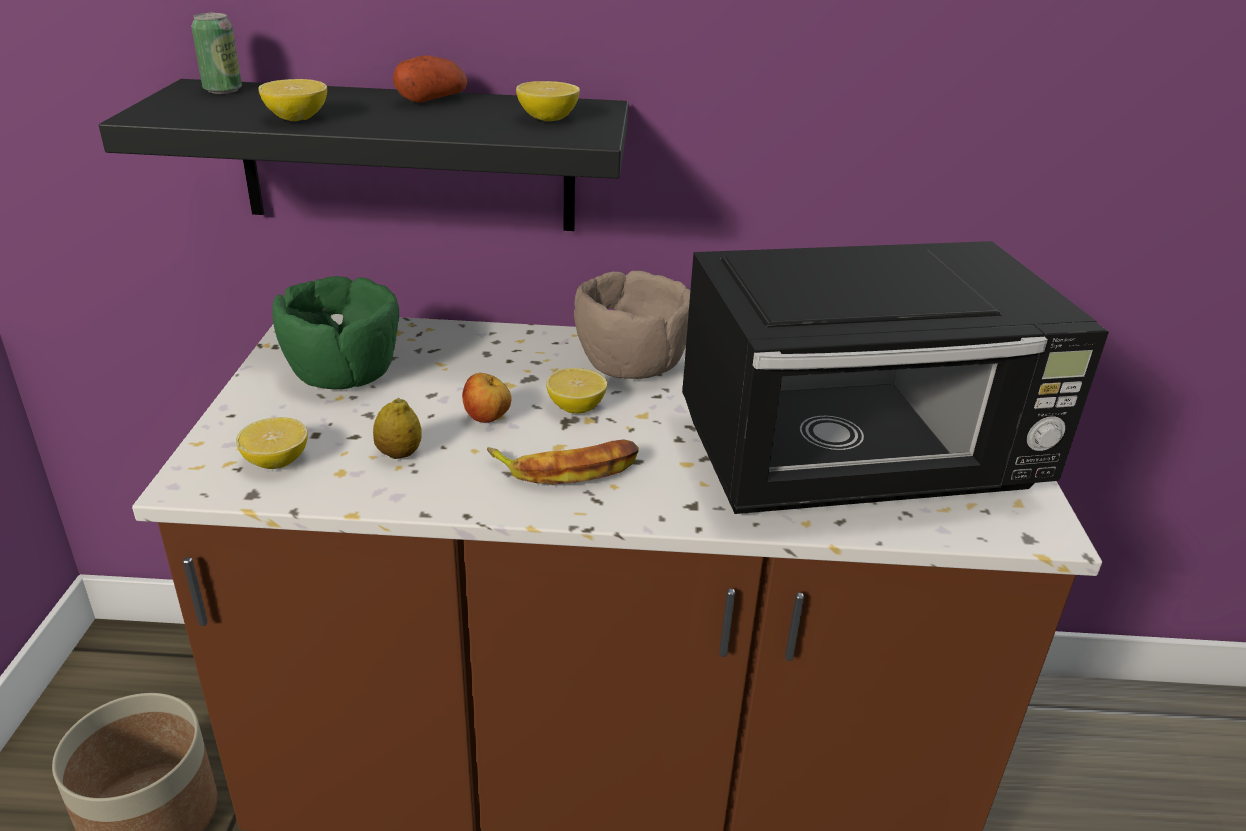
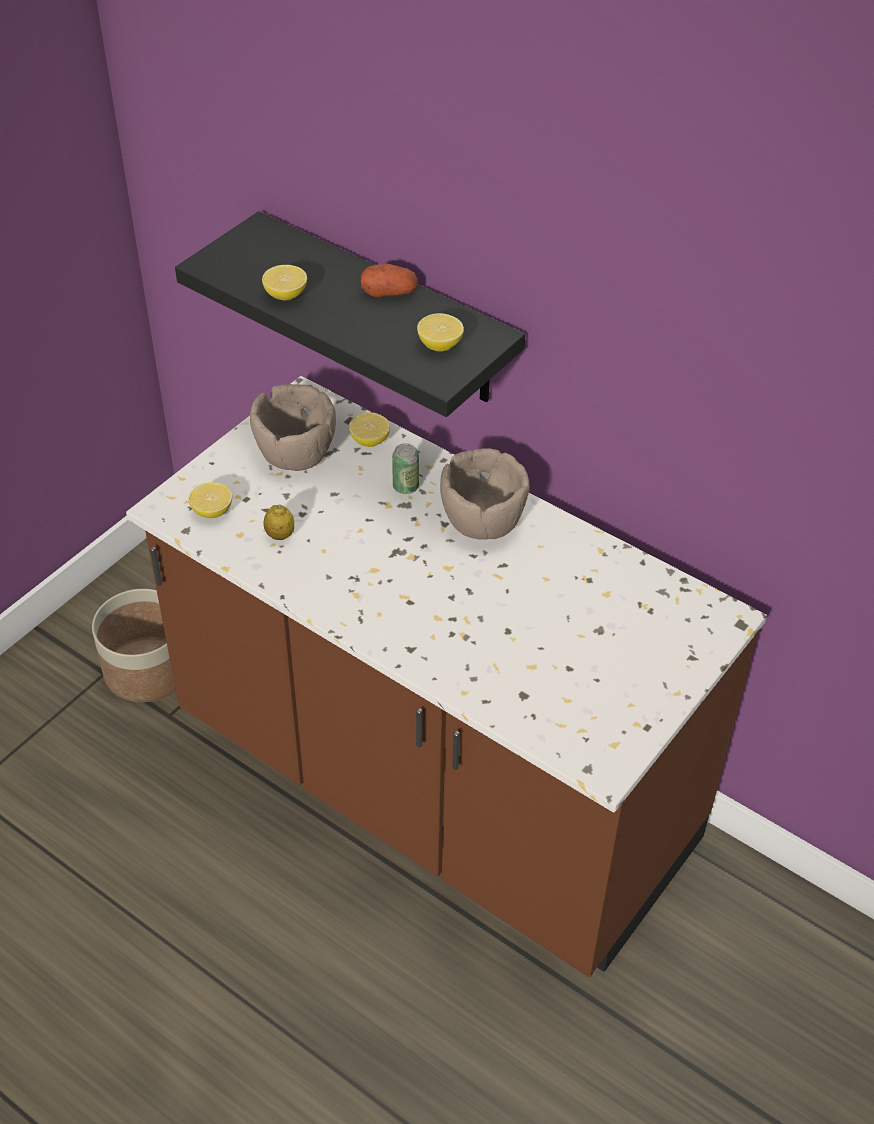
camera: 35 degrees right, 15 degrees up
can [192,12,242,94] -> can moved to [392,443,419,494]
green bowl [272,276,399,389] -> brown bowl [250,384,336,471]
apple [462,373,512,423] -> none
banana [487,439,639,485] -> none
lemon [546,368,607,414] -> lemon moved to [349,412,390,447]
black microwave [682,241,1109,514] -> none

